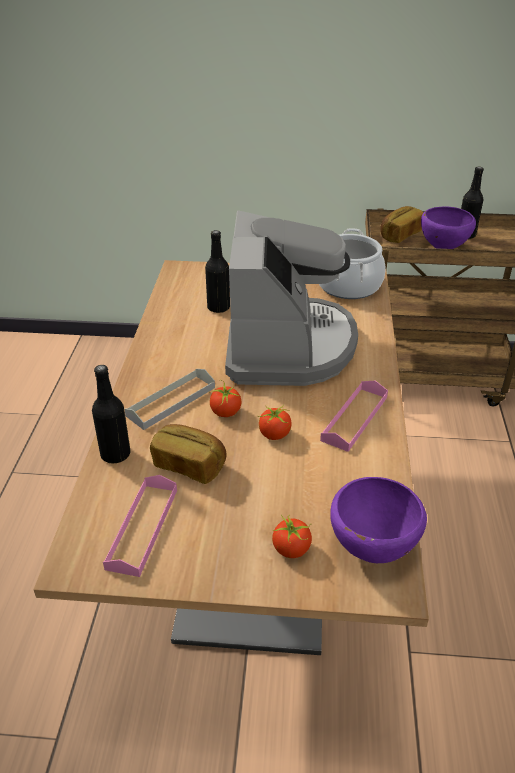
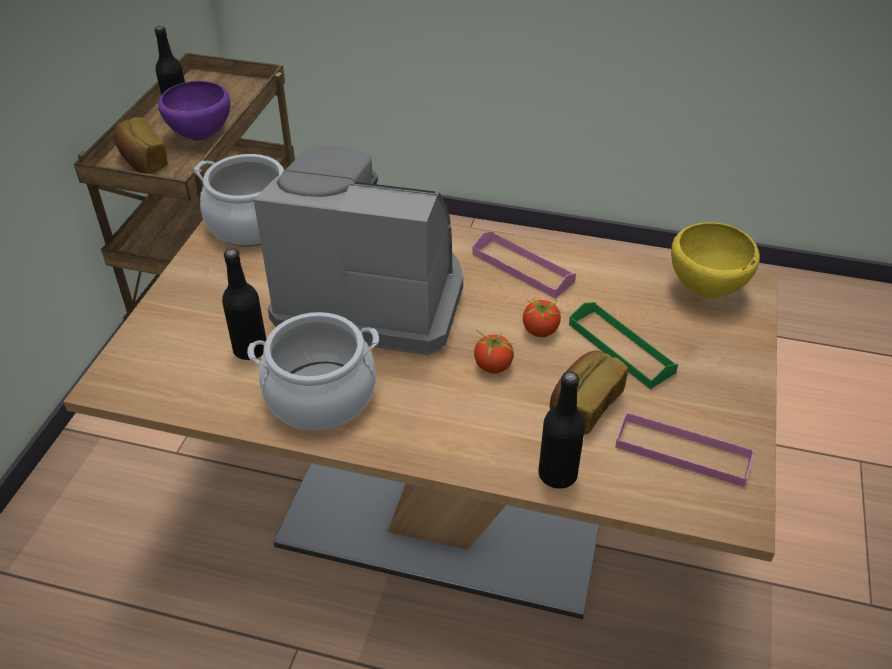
camera: 80 degrees left, 5 degrees up
grey tray [125,369,215,430] -> none
tomato [272,515,312,558] -> none
purple bowl [330,477,427,563] -> yellow bowl [671,222,760,298]
none -> cooking pot [247,312,379,430]
none -> green tray [569,302,678,389]

